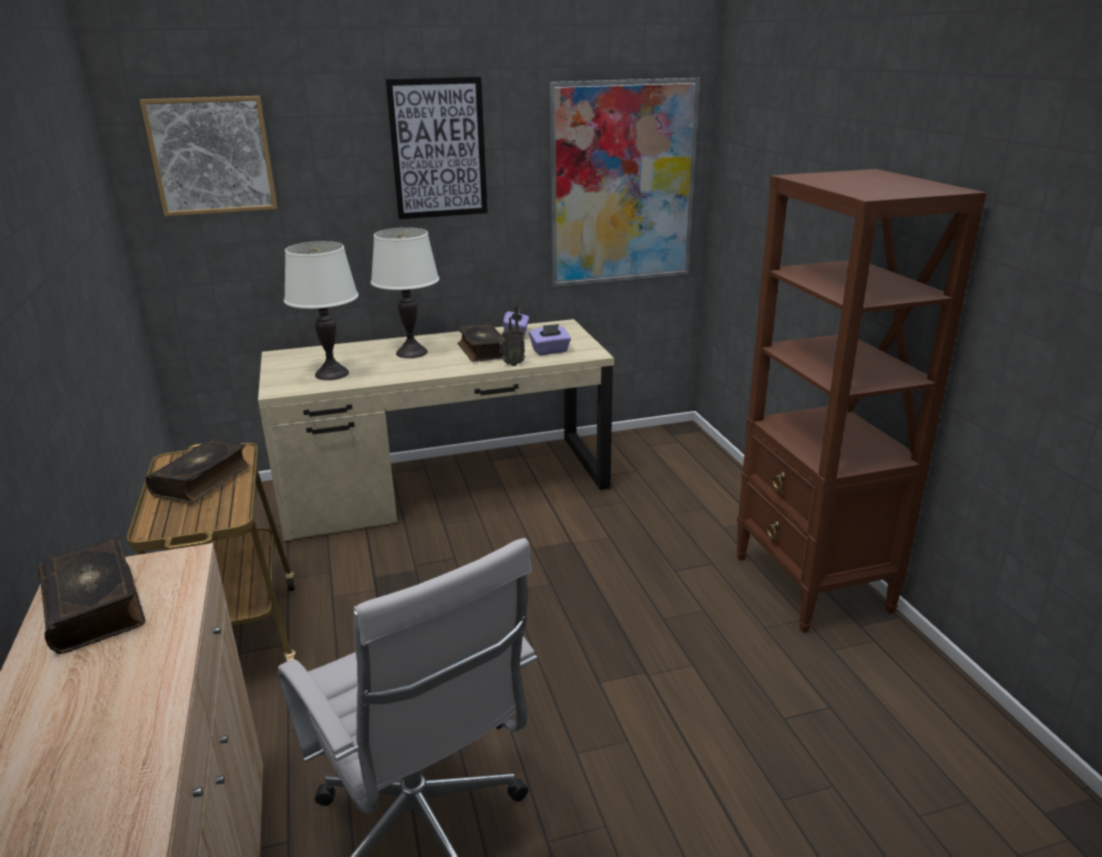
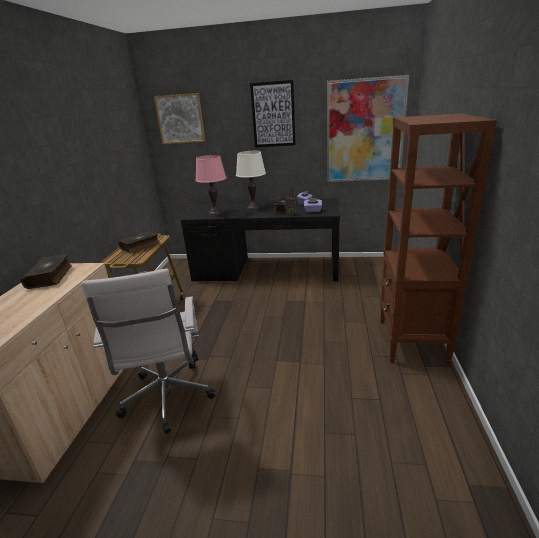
camera: 25 degrees right, 0 degrees up
beige desk [258,319,614,541] -> black desk [181,199,340,281]
white table lamp [284,241,359,380] -> pink table lamp [195,155,227,215]

